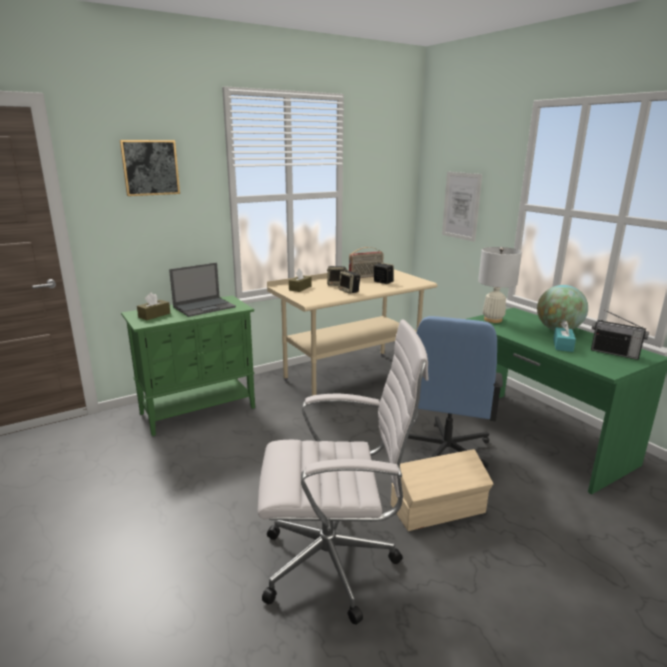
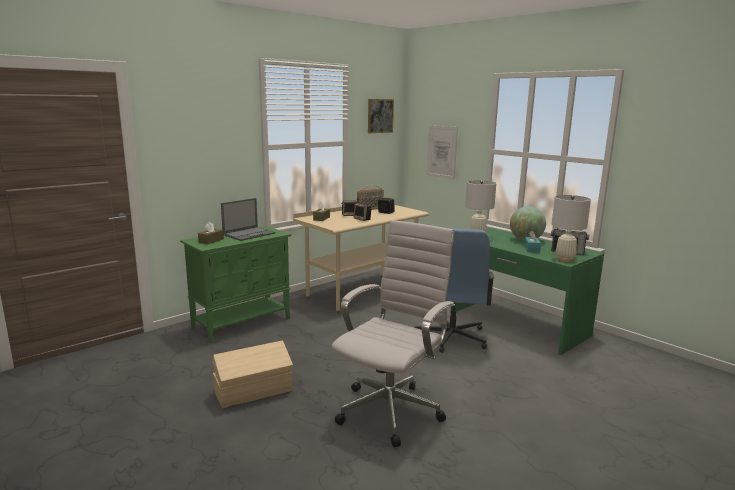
camera: 10 degrees left, 5 degrees down
picture [120,140,180,196] -> picture moved to [368,99,394,133]
white office chair [258,320,429,625] -> white office chair turned 45 degrees counterclockwise [332,220,455,447]
beige storage box [391,449,493,531] -> beige storage box moved to [213,341,293,409]
none -> white table lamp [552,195,591,262]

